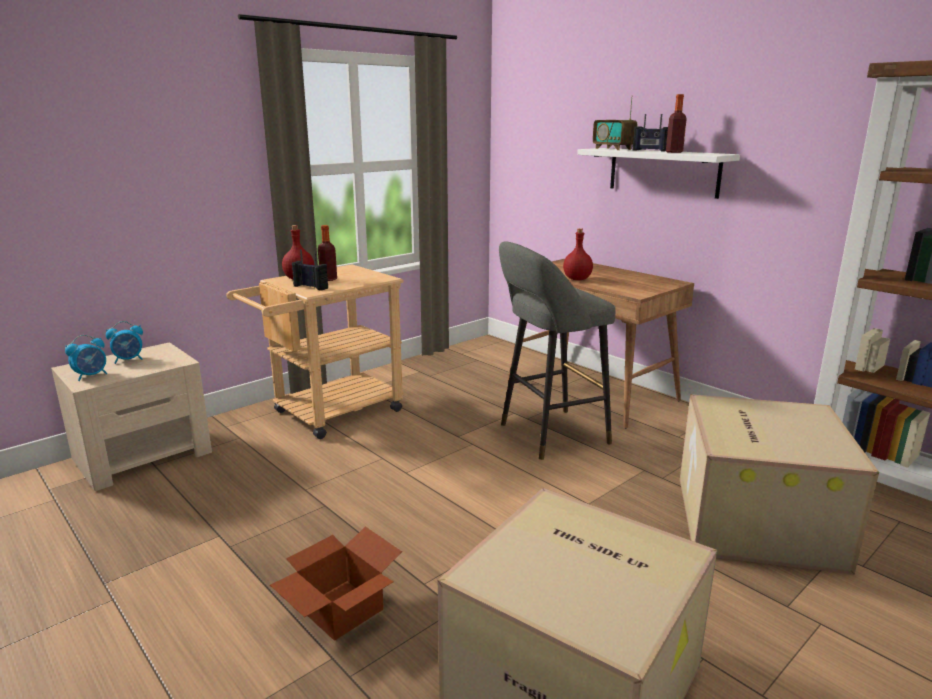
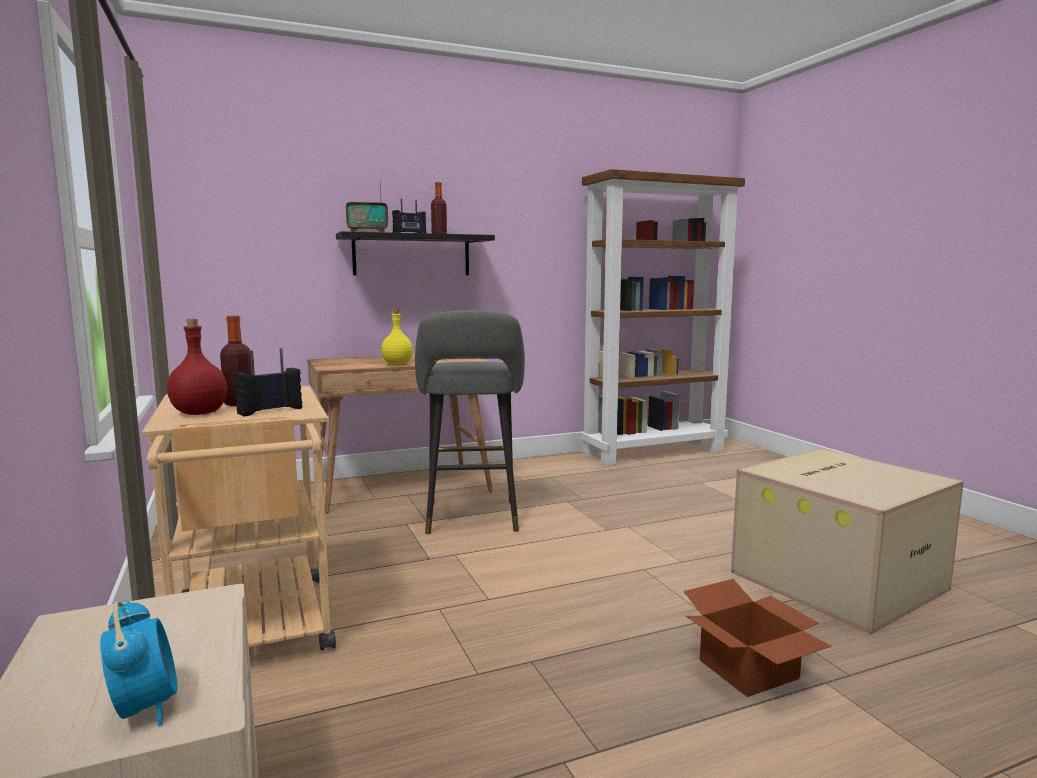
camera: 70 degrees left, 10 degrees down
alarm clock [106,321,143,364] -> none
red bottle [563,228,593,280] -> yellow bottle [381,309,413,365]
white shelf [577,148,740,199] -> black shelf [336,231,495,275]
cardboard box [680,394,879,575] -> none

